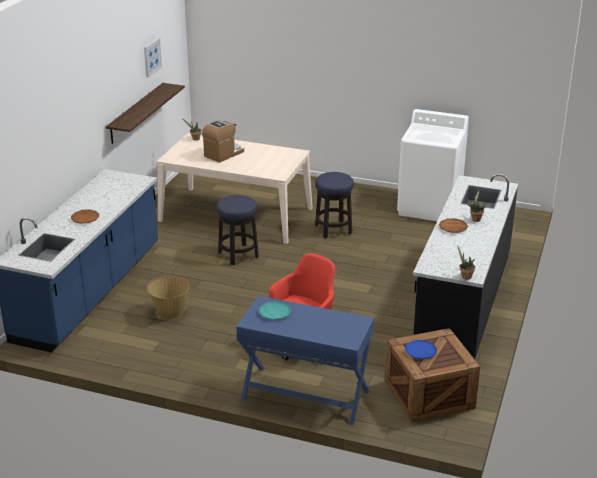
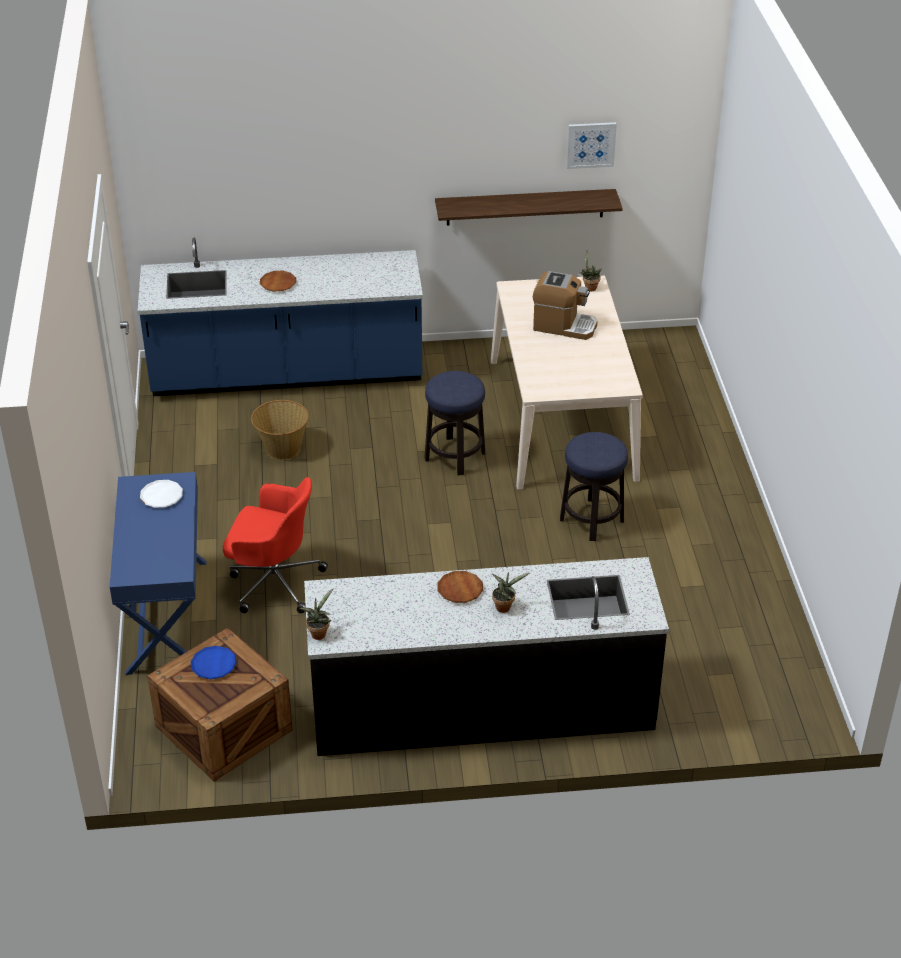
camera: 65 degrees right, 10 degrees up
turquoise plate [259,301,291,320] -> white plate [140,480,183,508]
white washing machine [397,109,469,221] -> none

